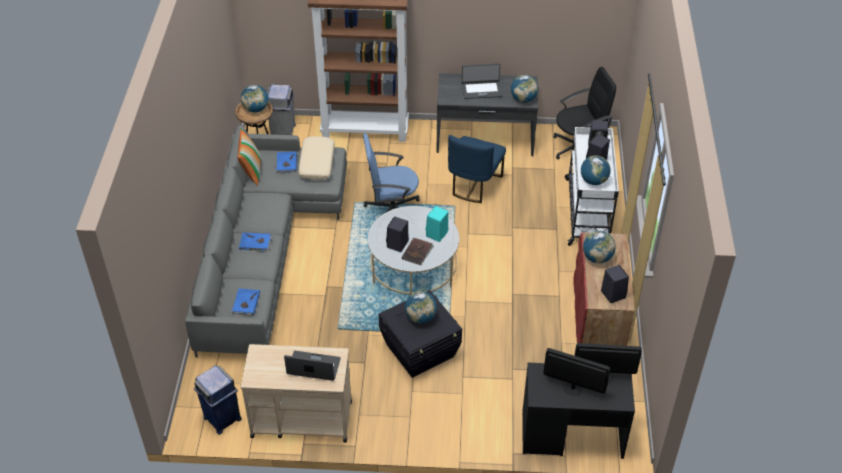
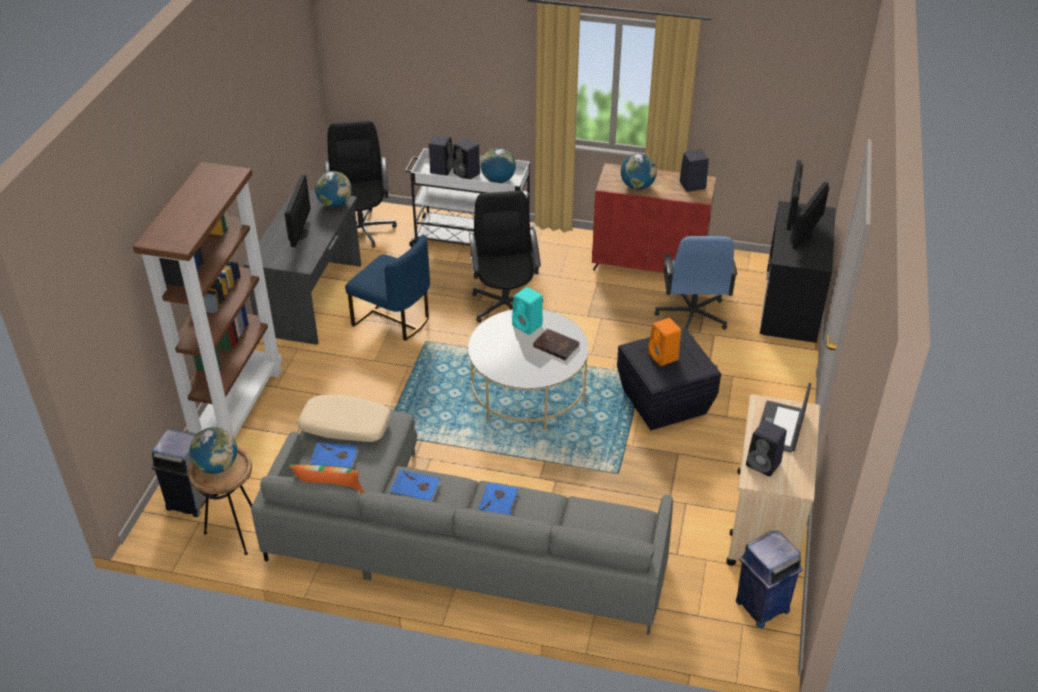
camera: 80 degrees left, 5 degrees down
blue book [230,288,260,315] -> blue book moved to [389,470,441,501]
blue office chair [363,133,420,212] -> blue office chair moved to [654,236,737,330]
black speaker [386,216,409,252] -> black speaker moved to [746,420,787,477]
globe [405,291,437,323] -> orange speaker [648,318,681,366]
laptop [462,63,502,99] -> monitor [284,175,310,247]
none -> black office chair [469,191,541,323]

